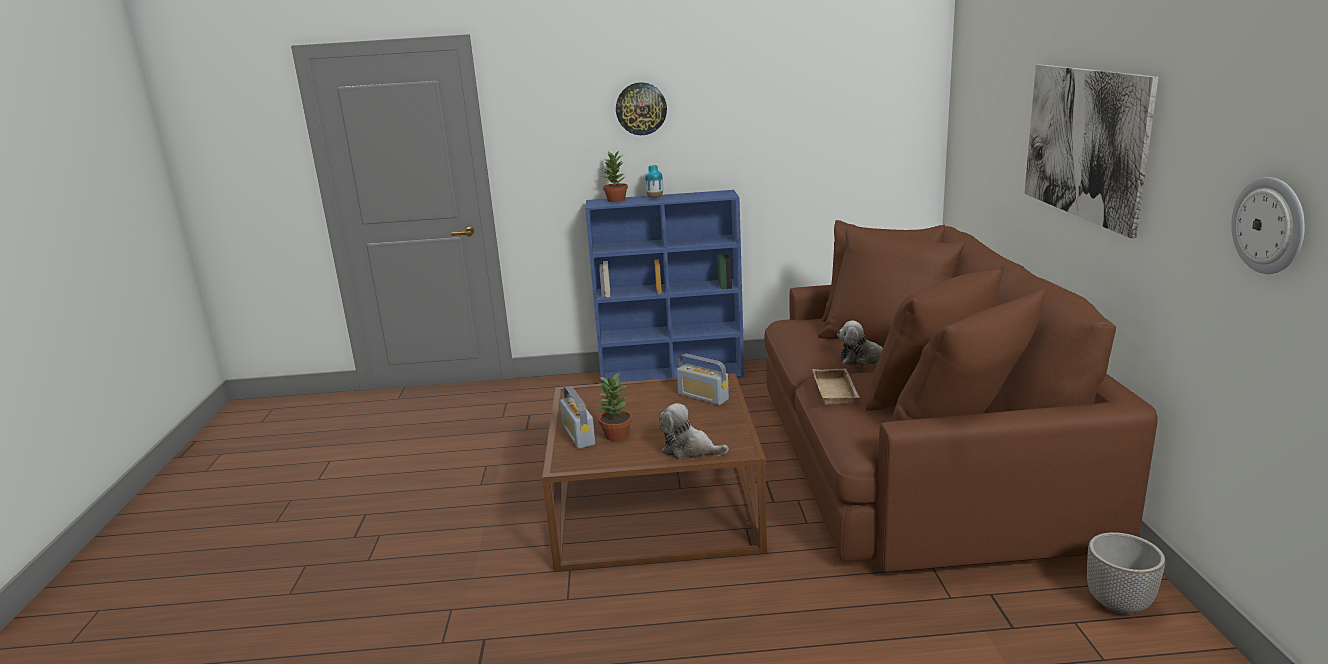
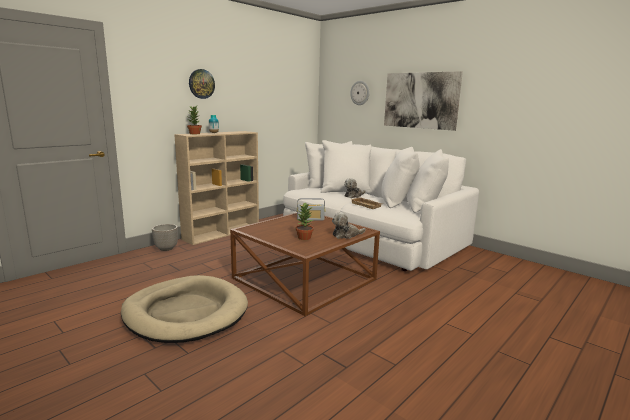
camera: 45 degrees left, 5 degrees down
radio [560,386,595,449] -> none
blue bookcase [585,190,744,383] -> beige bookcase [174,131,259,245]
brown sofa [764,220,1158,572] -> white sofa [283,140,479,271]
planter [1087,532,1165,614] -> planter moved to [152,224,178,251]
wall clock [1231,177,1305,274] -> wall clock moved to [350,81,370,105]
none -> beige dog bed [121,275,248,343]

